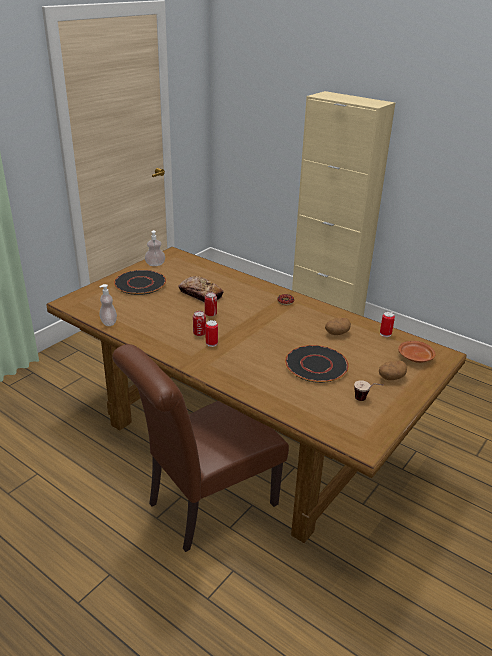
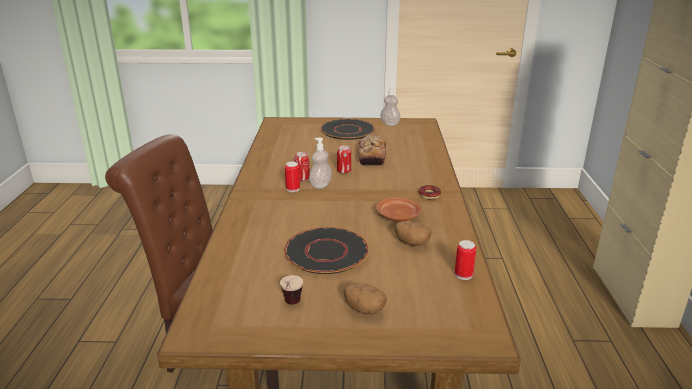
camera: 55 degrees right, 5 degrees down
soap dispenser [99,284,117,326] -> soap dispenser moved to [309,138,332,189]
brown plate [398,341,436,363] -> brown plate moved to [376,198,422,221]

